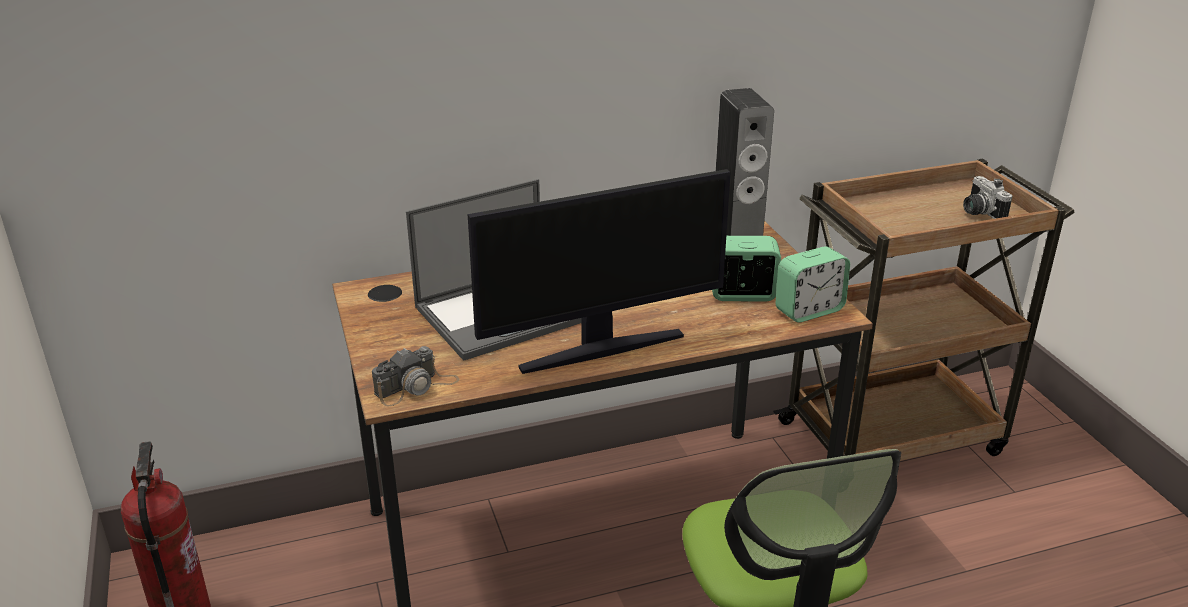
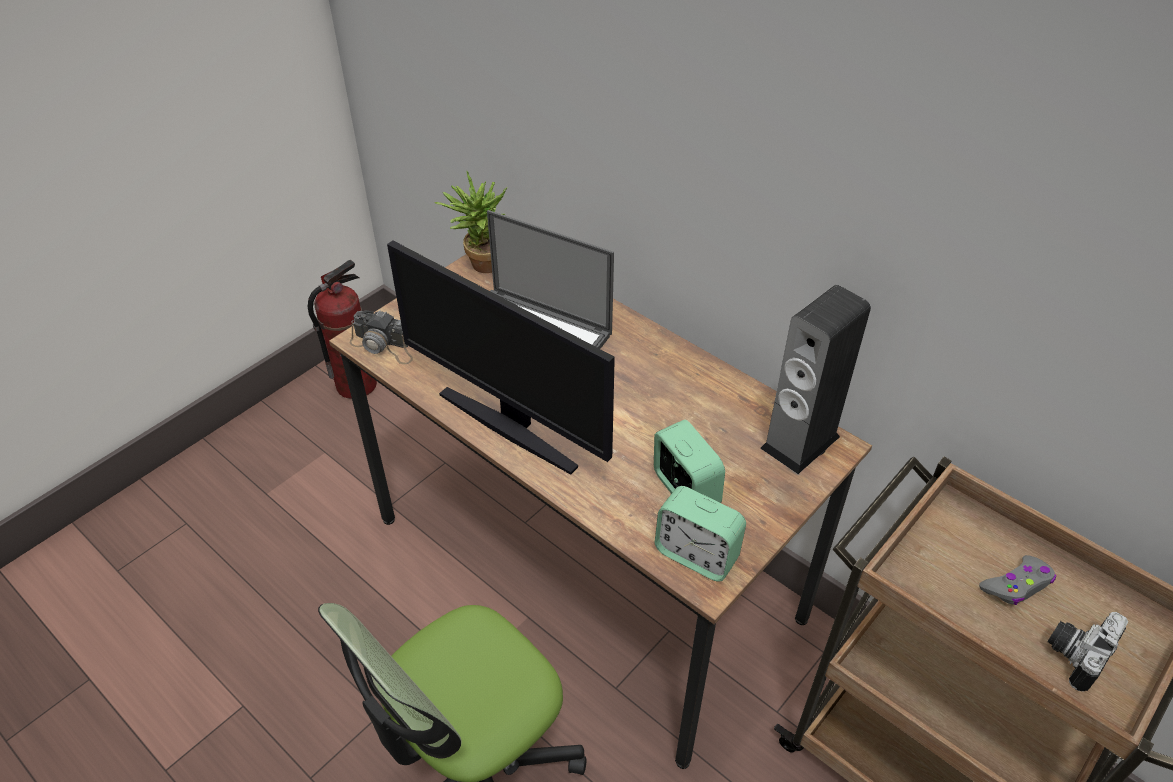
camera: 60 degrees right, 15 degrees up
none -> potted plant [434,170,508,273]
none -> grey game controller [979,555,1056,605]

